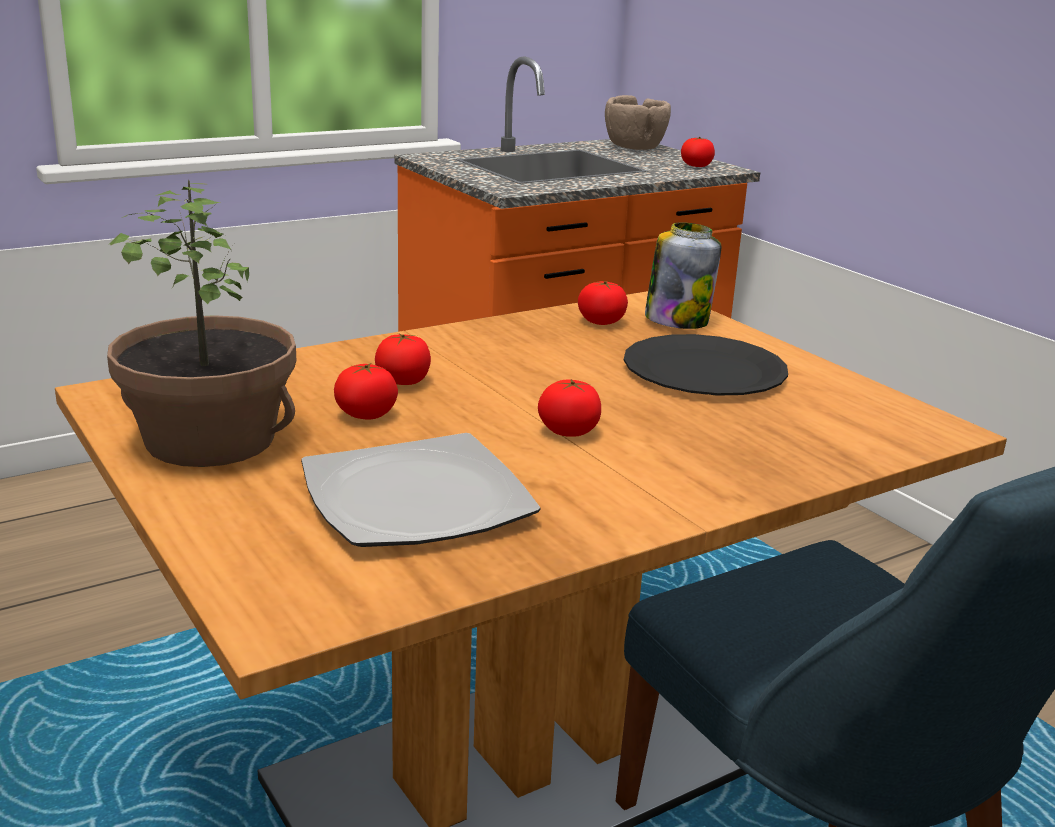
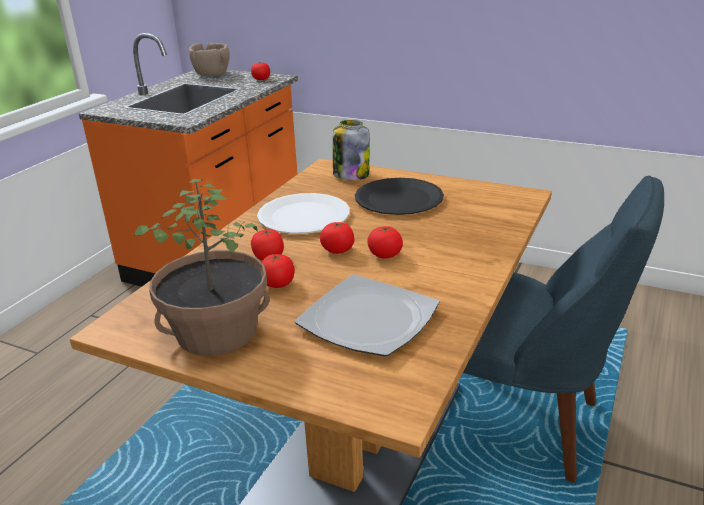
camera: 30 degrees left, 5 degrees up
tomato [578,281,628,325] -> tomato moved to [320,222,355,254]
none -> white plate [257,193,350,234]

